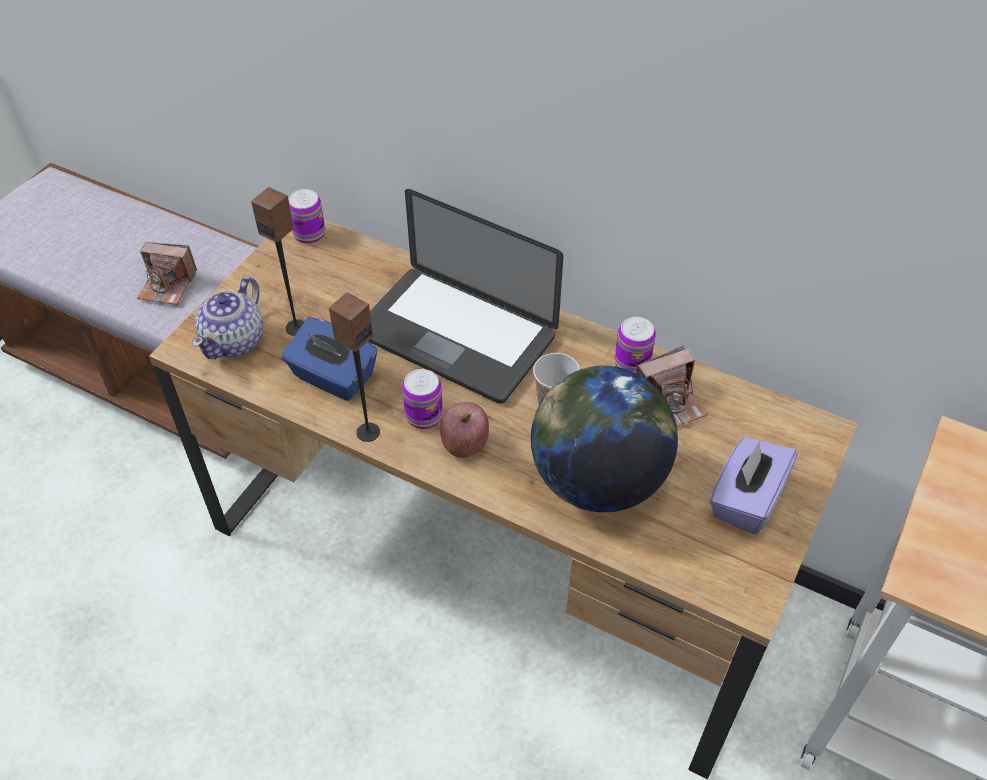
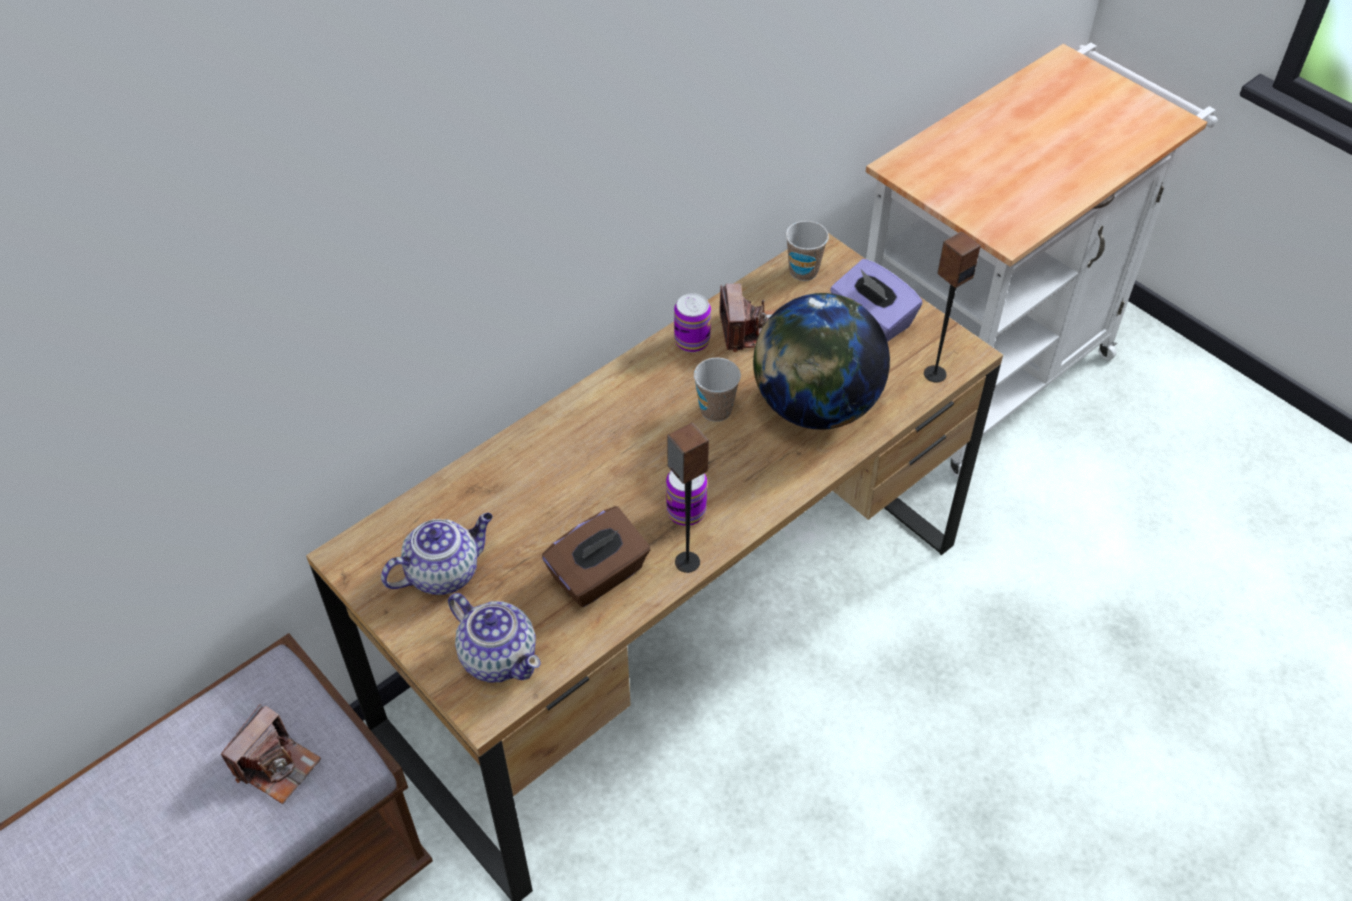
camera: 70 degrees left, 0 degrees up
speaker [251,187,304,336] -> speaker moved to [924,231,980,382]
blue tissue box [282,317,377,401] -> brown tissue box [542,506,650,607]
can [289,189,325,244] -> none
laptop [369,189,564,404] -> none
apple [440,402,489,458] -> none
none -> teapot [381,513,493,595]
none -> cup [786,221,829,281]

